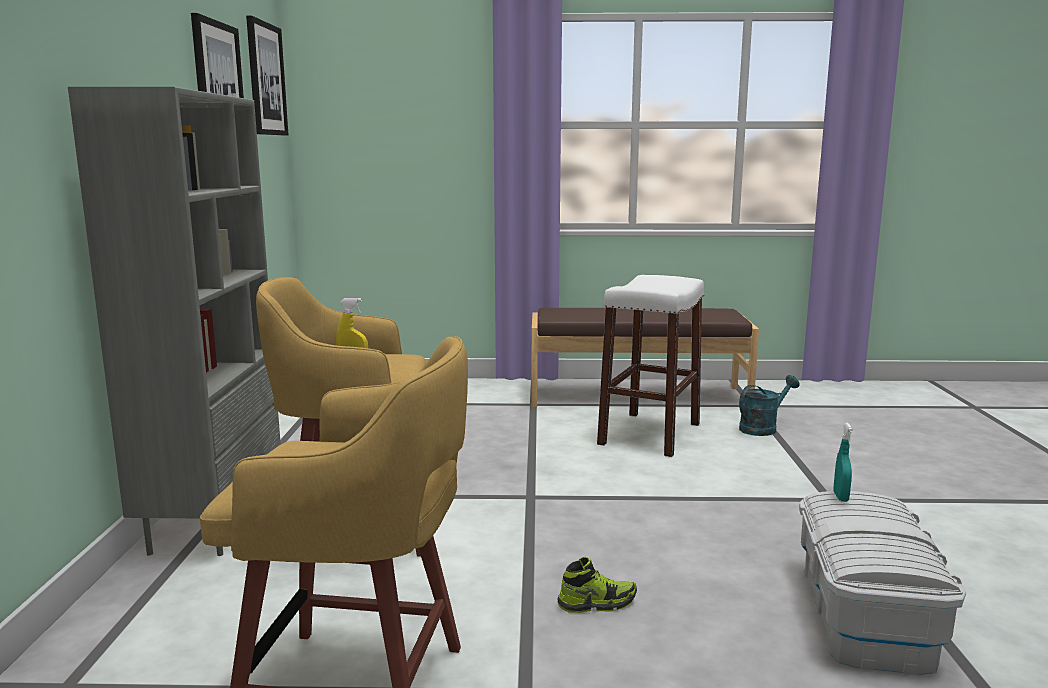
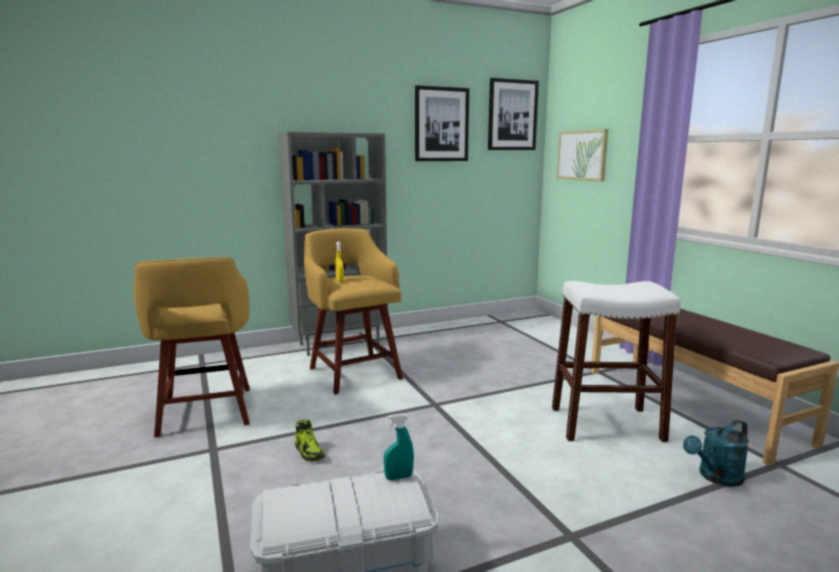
camera: 65 degrees right, 0 degrees up
turquoise watering can [739,375,799,436] -> turquoise watering can turned 120 degrees clockwise [683,420,749,487]
none -> picture [556,129,608,182]

